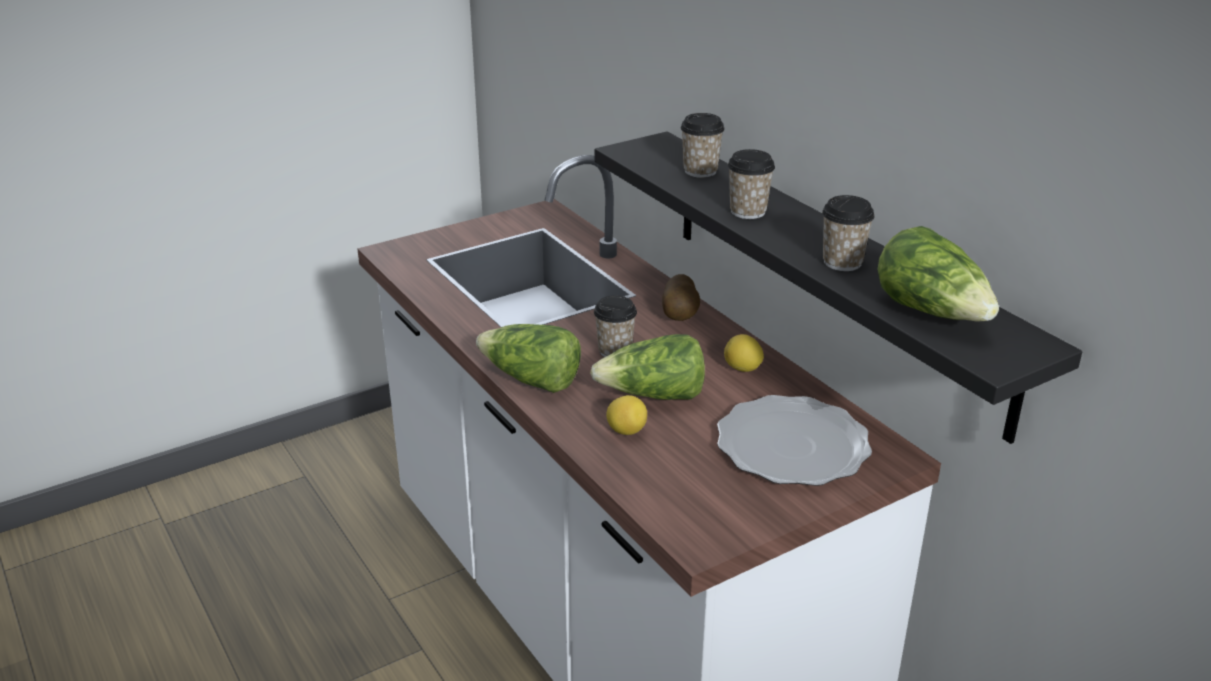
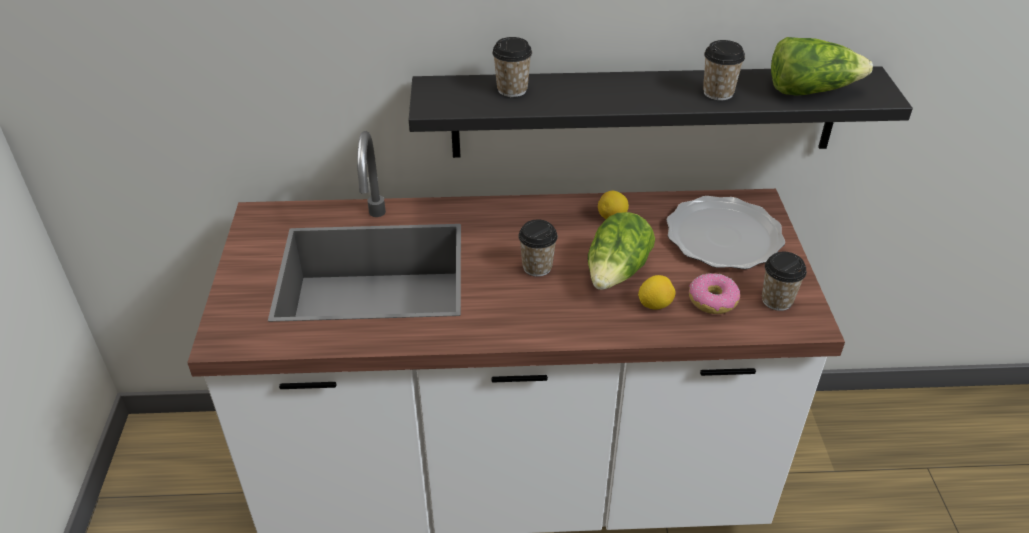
camera: 60 degrees left, 10 degrees up
lettuce [476,324,581,393] -> none
potato [662,274,700,321] -> none
cup [728,149,775,219] -> cup moved to [762,252,807,311]
none -> donut [689,273,740,314]

